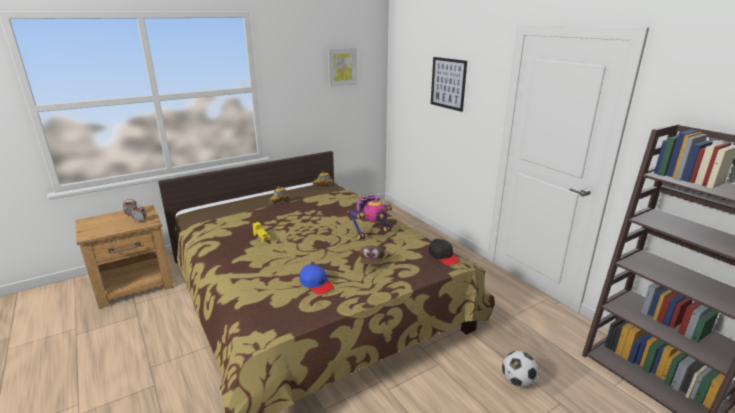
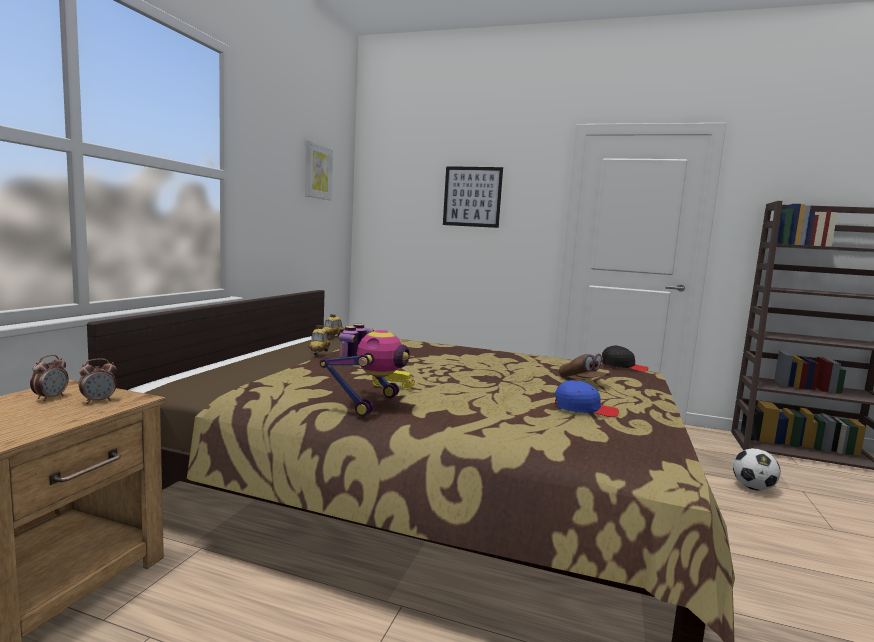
camera: 40 degrees left, 15 degrees down
toy robot [348,194,392,240] -> toy robot moved to [320,324,410,417]

